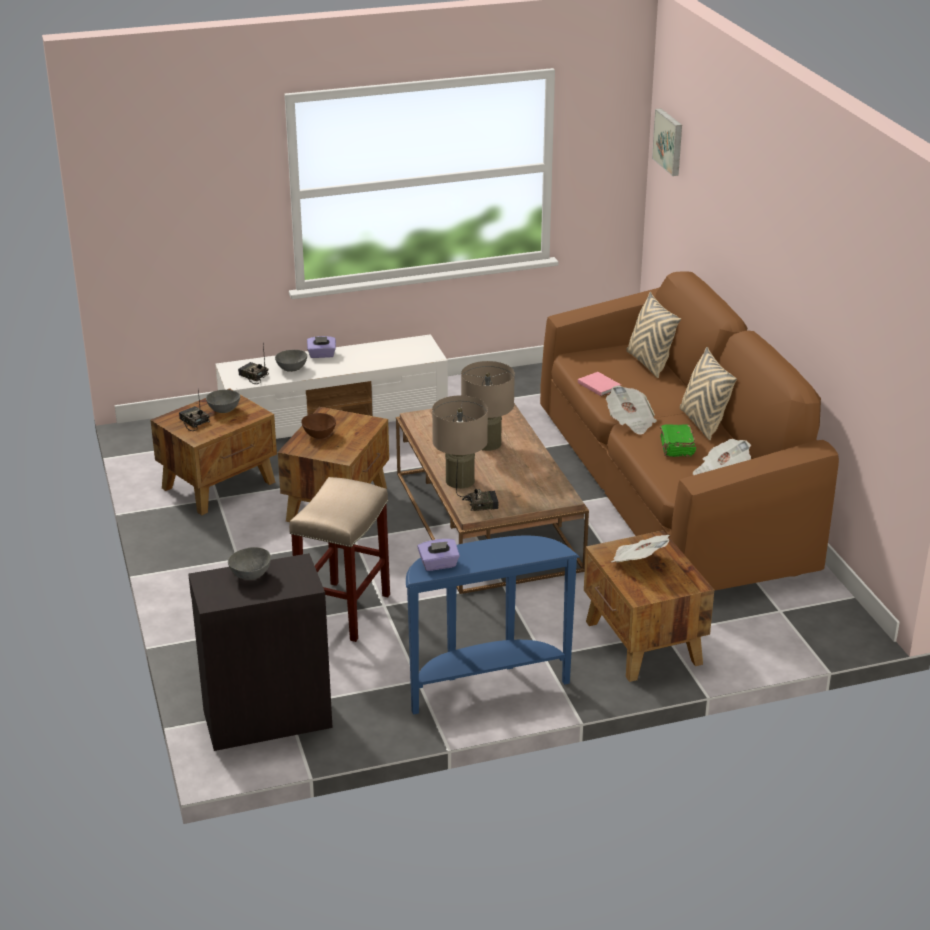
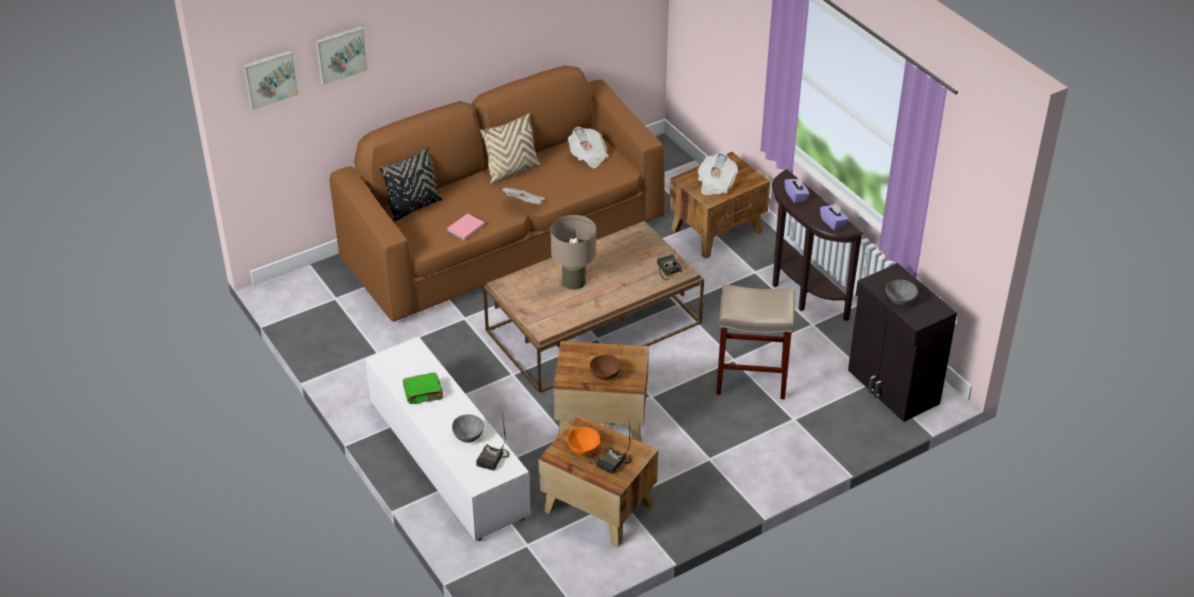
camera: 105 degrees left, 10 degrees up
grey bowl [206,390,240,413] -> orange bowl [567,427,600,456]
purple tissue box [307,336,336,358] -> purple tissue box moved to [784,176,810,203]
blue console table [406,535,580,715] -> brown console table [772,169,863,321]
beige table lamp [432,395,488,489] -> none
beige pillow [626,292,681,378] -> black pillow [379,148,442,222]
green book [660,424,696,457] -> green book moved to [403,372,443,404]
none -> picture [315,26,368,85]

